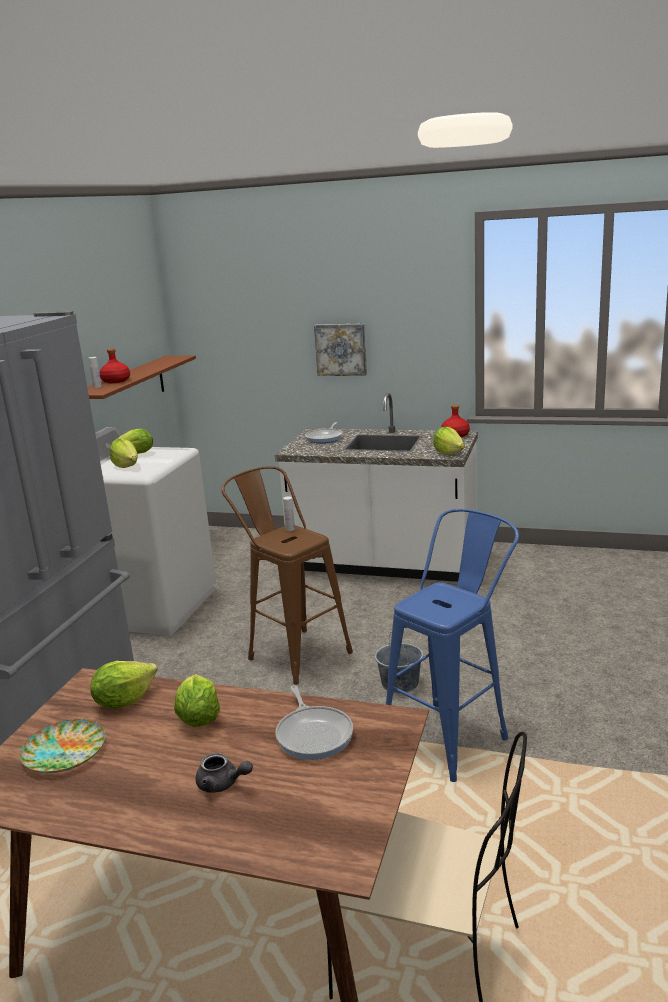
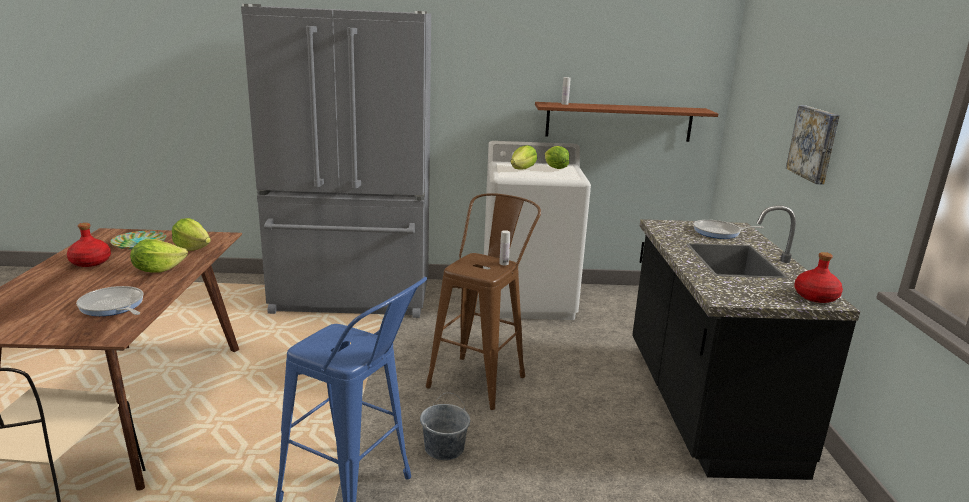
camera: 70 degrees right, 0 degrees up
red bottle [100,349,130,383] -> red bottle moved to [67,223,111,267]
grey teapot [195,753,253,793] -> none
white counter [275,393,478,582] -> black counter [632,205,860,480]
frying pan [276,685,353,760] -> frying pan turned 75 degrees clockwise [76,286,143,316]
lettuce [433,427,465,455] -> none

